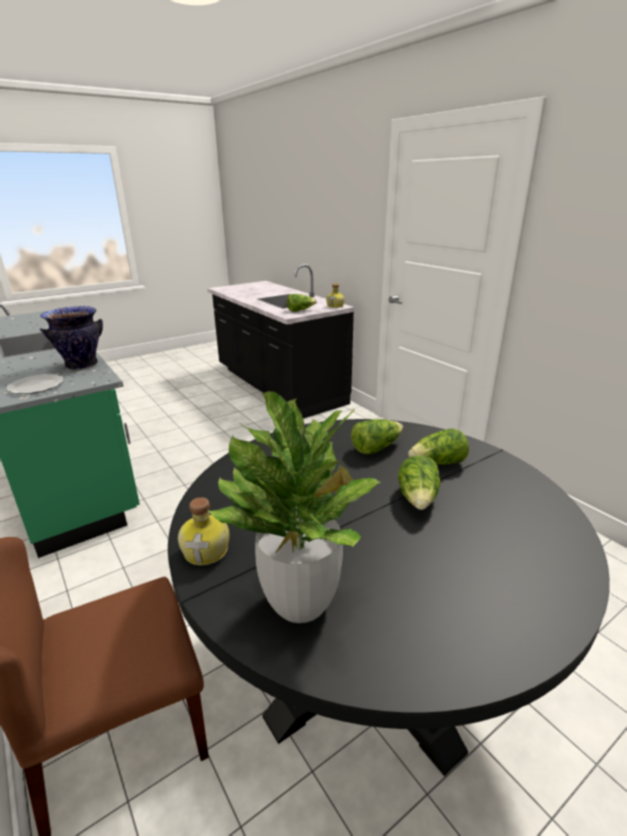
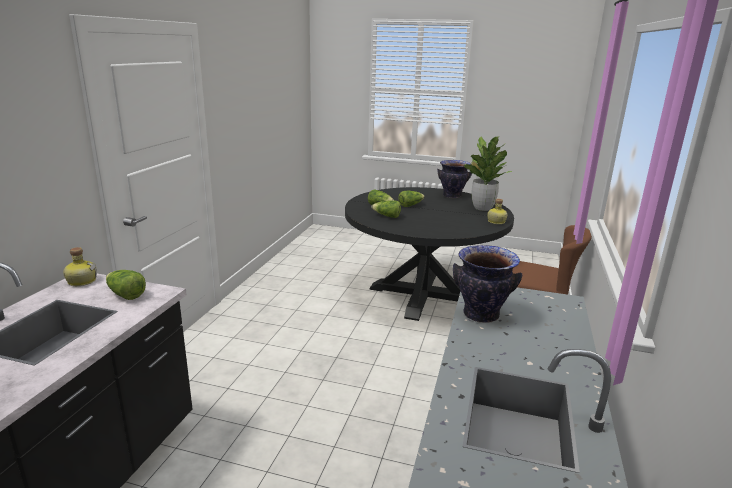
camera: 130 degrees left, 5 degrees down
plate [6,374,64,394] -> none
none -> vase [437,160,472,198]

